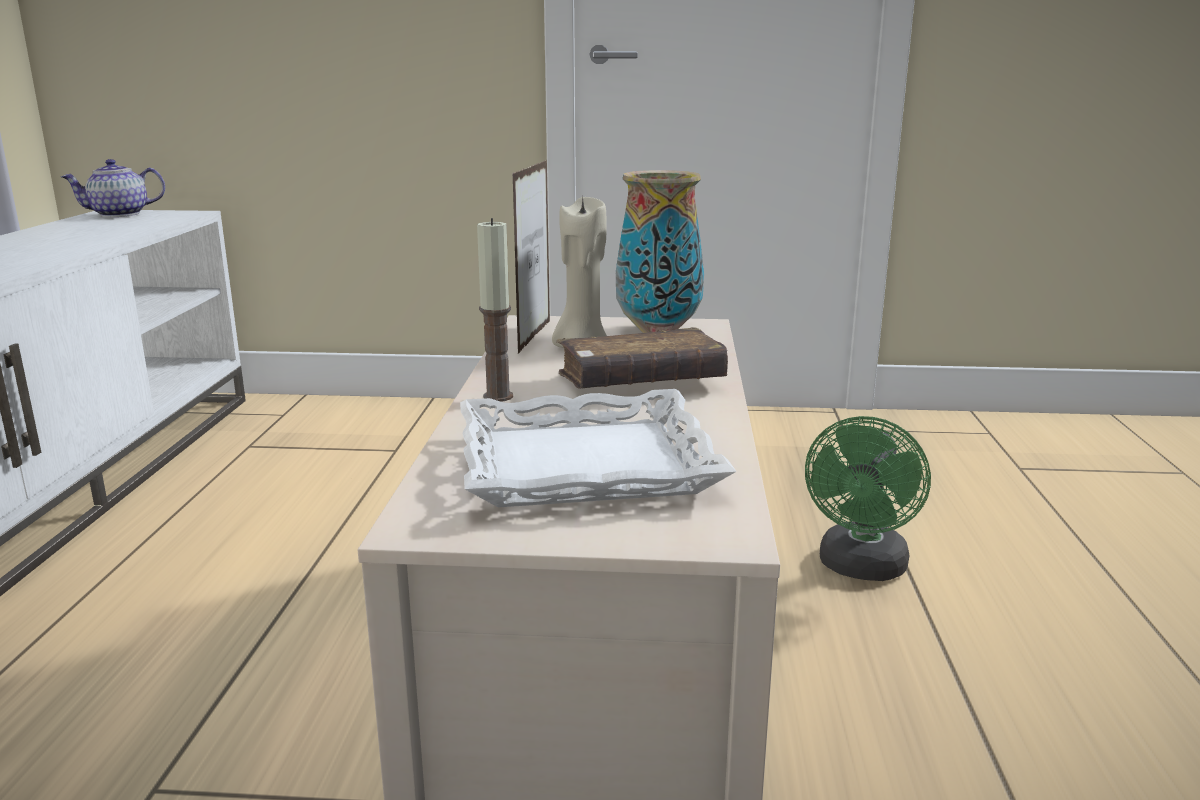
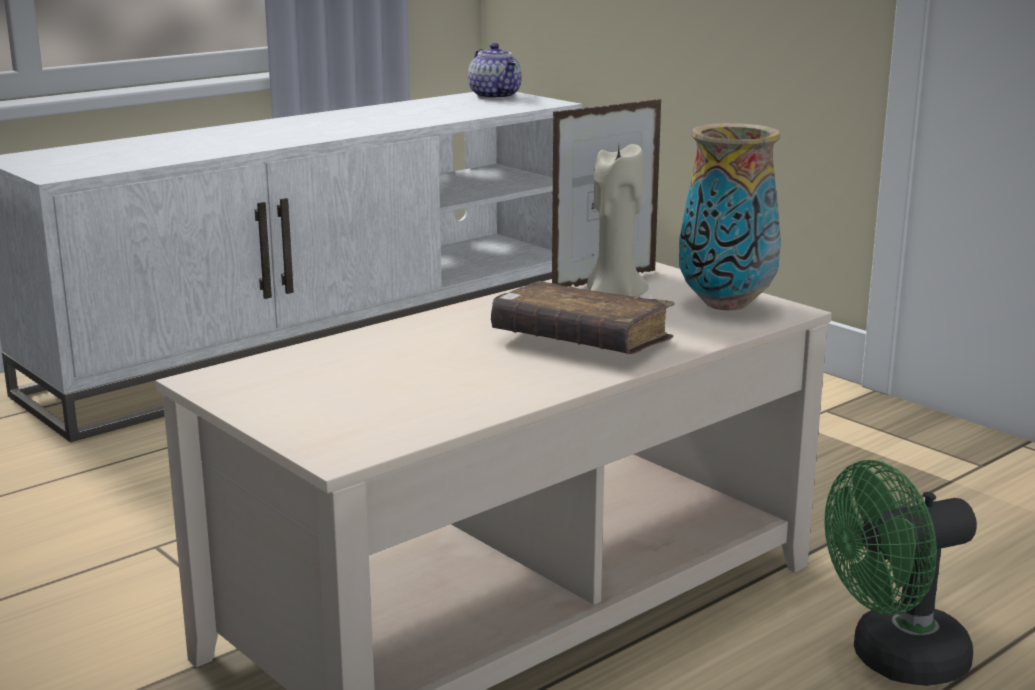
camera: 45 degrees right, 0 degrees up
teapot [61,159,165,217] -> teapot turned 135 degrees counterclockwise [468,43,522,99]
white tray [460,389,737,507] -> none
candle [477,218,513,402] -> none

